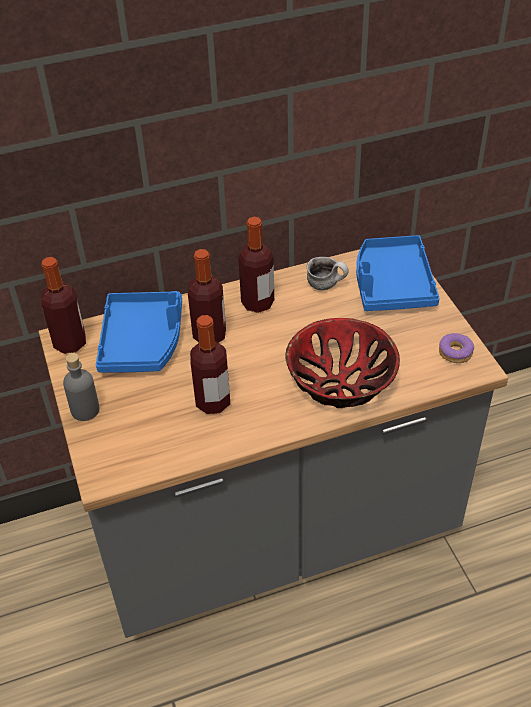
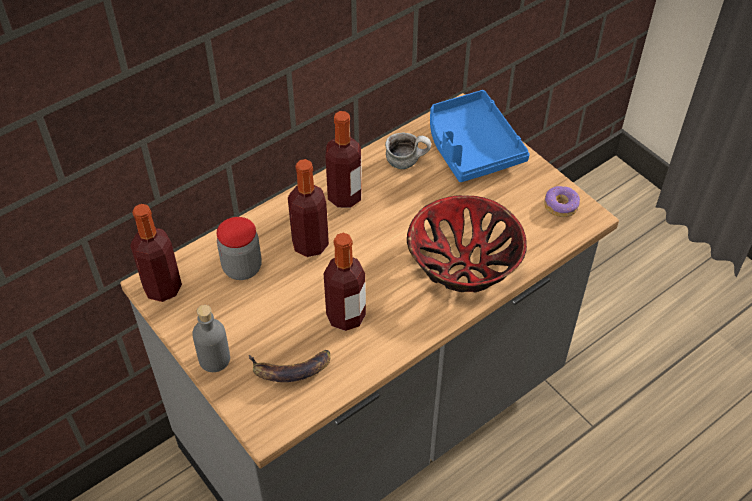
camera: 20 degrees left, 5 degrees up
blue tray [96,291,182,372] -> jar [217,217,262,280]
none -> banana [249,350,331,382]

